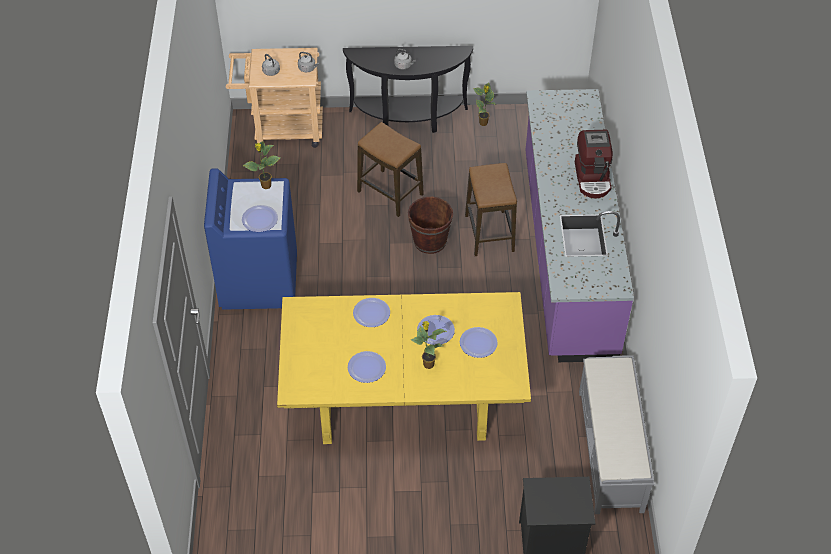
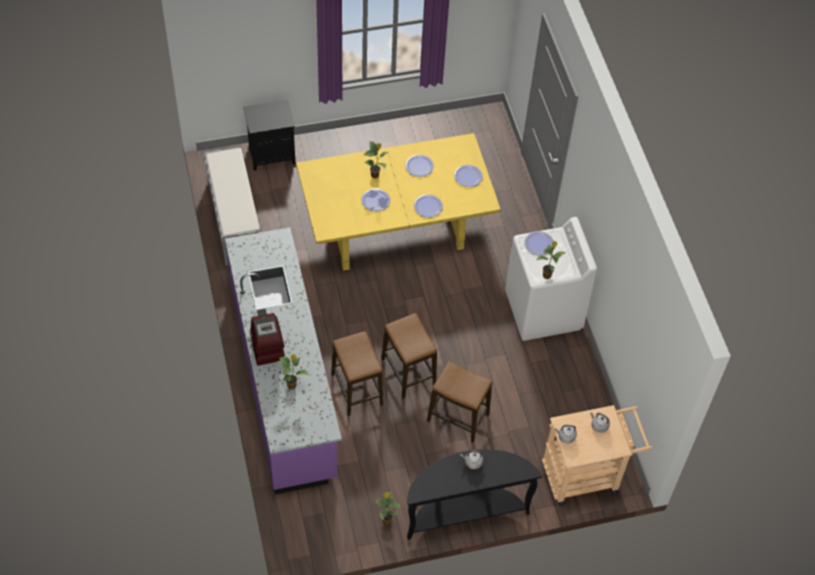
camera: 165 degrees right, 5 degrees up
blue washing machine [204,168,297,310] -> white washing machine [505,217,597,341]
brown bucket [408,197,453,254] -> stool [381,313,437,399]
plate [460,327,498,358] -> plate moved to [454,165,483,187]
none -> potted plant [276,354,309,390]

